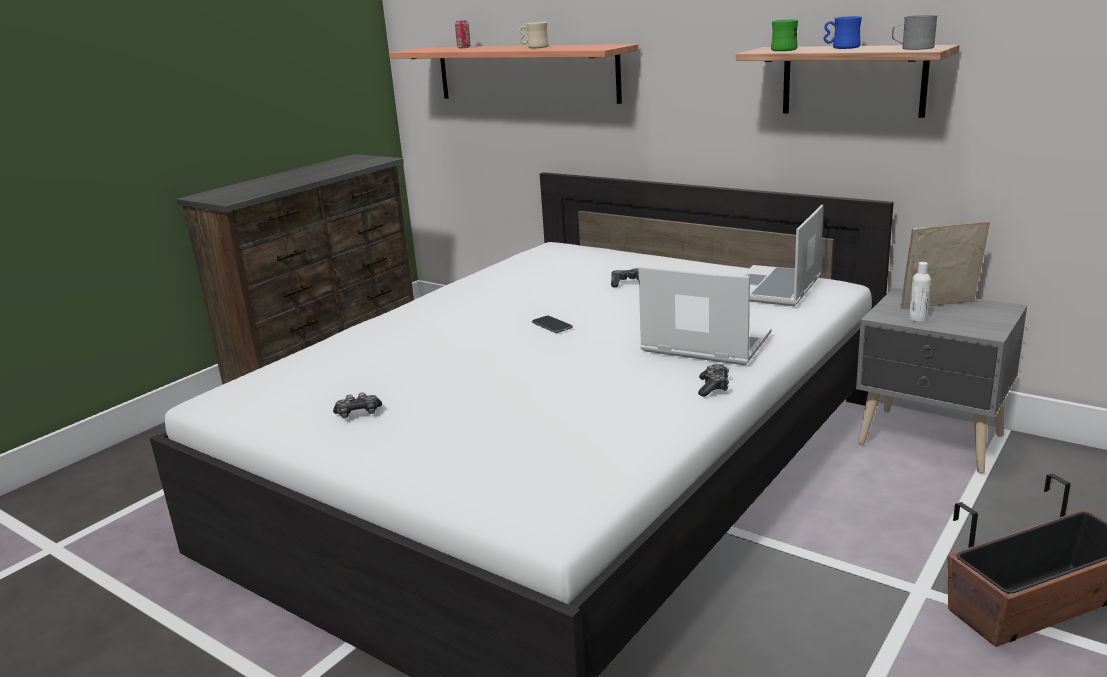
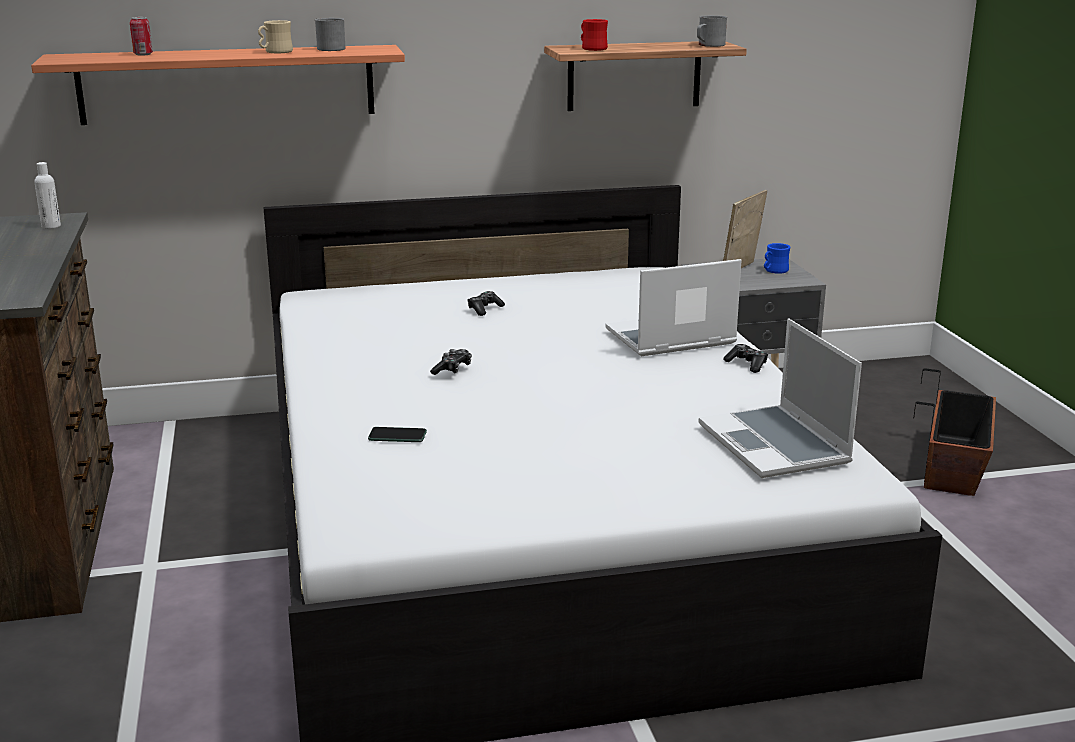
camera: 50 degrees left, 0 degrees up
game controller [333,392,382,418] -> game controller moved to [430,349,472,375]
phone [532,316,573,333] -> phone moved to [368,427,427,442]
laptop [742,205,824,306] -> laptop moved to [699,318,862,478]
green mug [771,19,798,51] -> red mug [581,19,608,51]
blue mug [823,16,862,49] -> blue mug moved to [764,243,790,274]
white bottle [909,262,931,322] -> white bottle moved to [34,162,61,229]
none -> grey mug [315,18,345,51]

